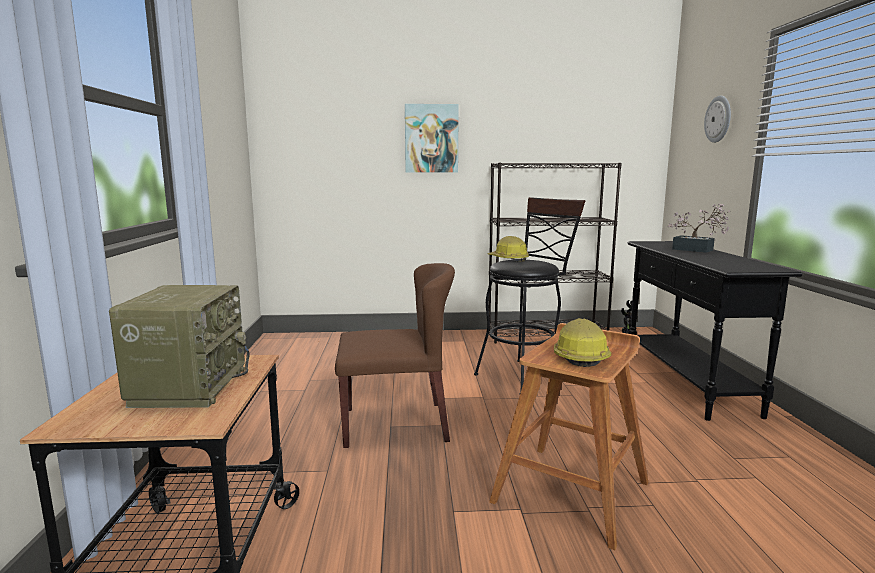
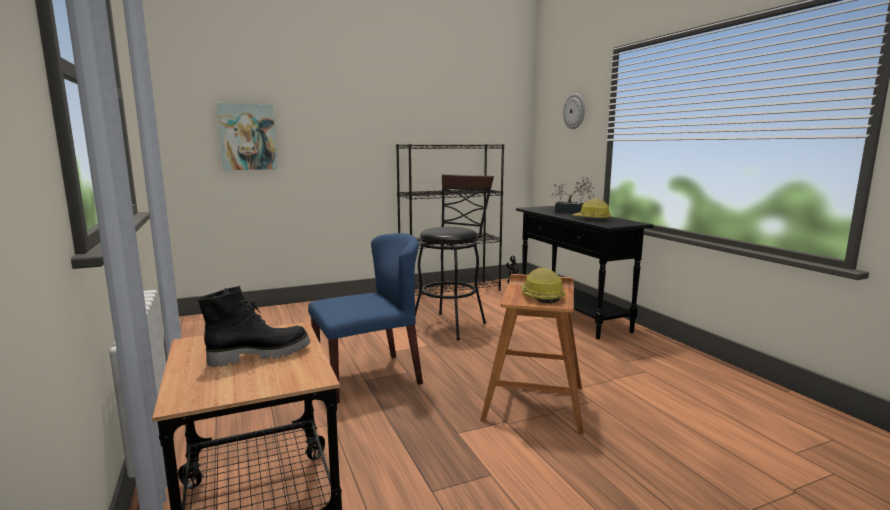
camera: 20 degrees left, 0 degrees up
radio [109,285,250,408] -> black boot [199,286,310,367]
brown chair [335,263,455,448] -> blue chair [308,233,423,403]
picture [405,104,459,173] -> picture moved to [217,103,277,170]
hard hat [487,236,529,262] -> hard hat moved to [572,199,612,221]

